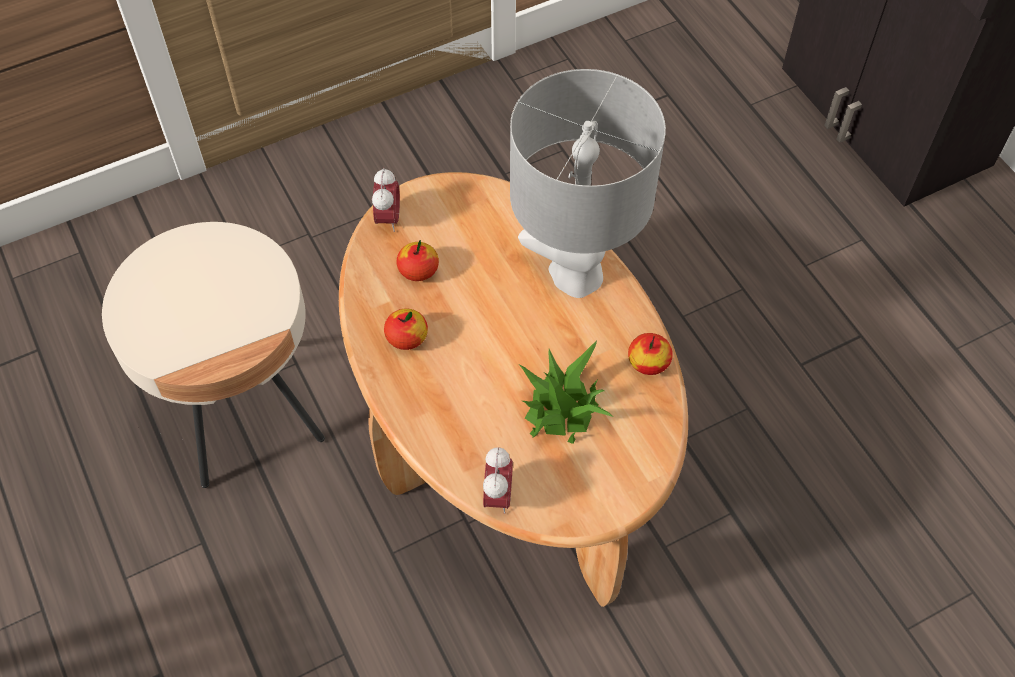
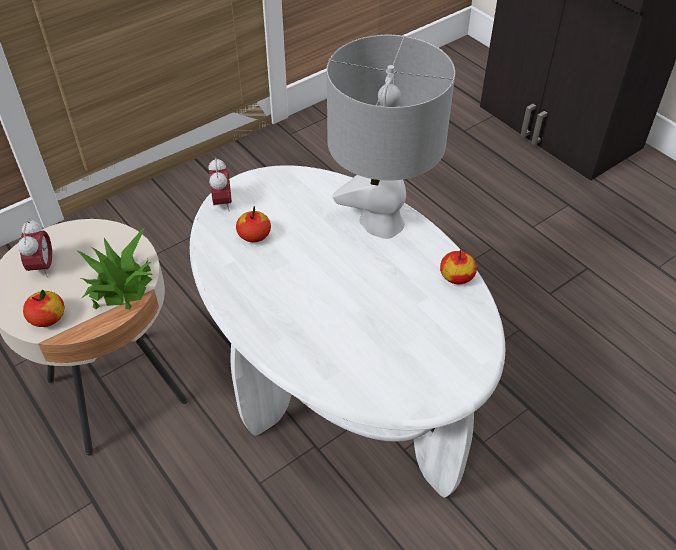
camera: 10 degrees left, 10 degrees down
brown coffee table [339,172,688,607] -> white coffee table [190,165,505,498]
apple [384,309,428,350] -> apple moved to [23,290,64,327]
alarm clock [483,447,513,514] -> alarm clock moved to [18,219,52,278]
potted plant [519,340,613,444] -> potted plant moved to [76,227,153,310]

